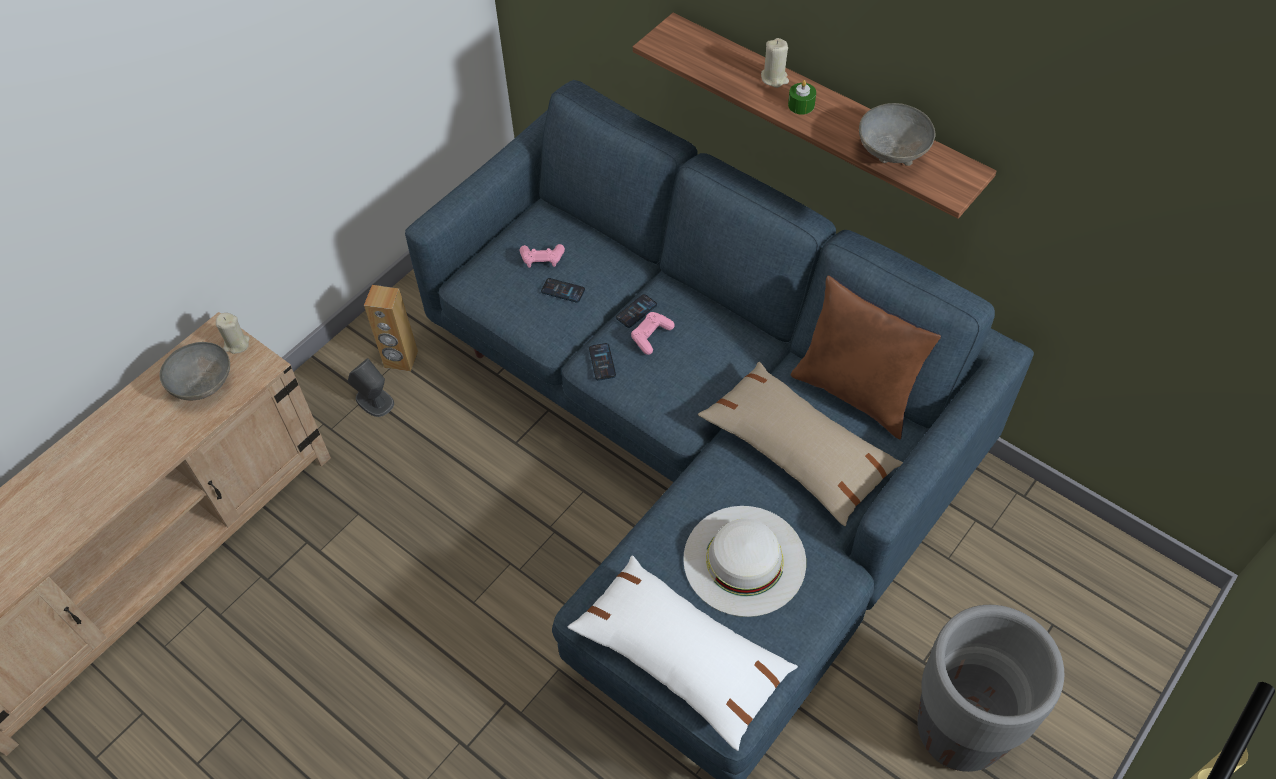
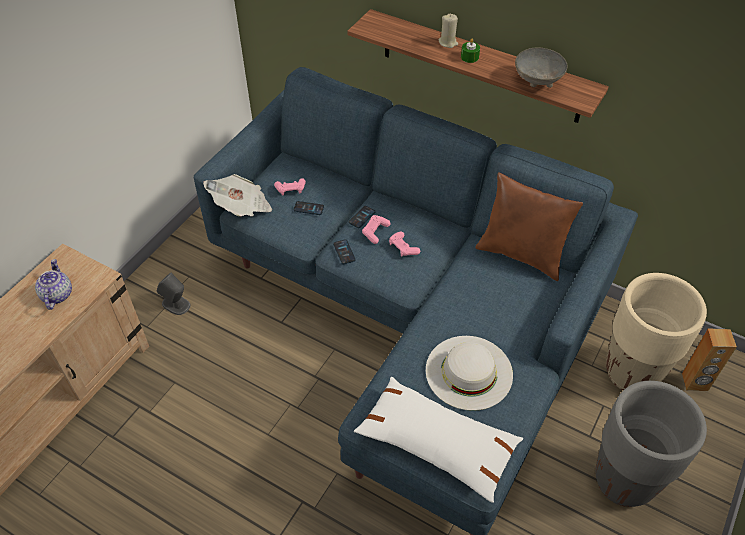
camera: 10 degrees left, 5 degrees down
grey bowl [159,342,230,400] -> teapot [35,259,72,310]
beige candle [216,313,250,354] -> none
brown speaker [364,285,418,371] -> brown speaker moved to [682,328,737,391]
beige pillow [698,362,903,526] -> none
none -> newspaper [203,174,272,216]
none -> pink game controller [389,231,420,257]
none -> beige planter [606,273,707,390]

